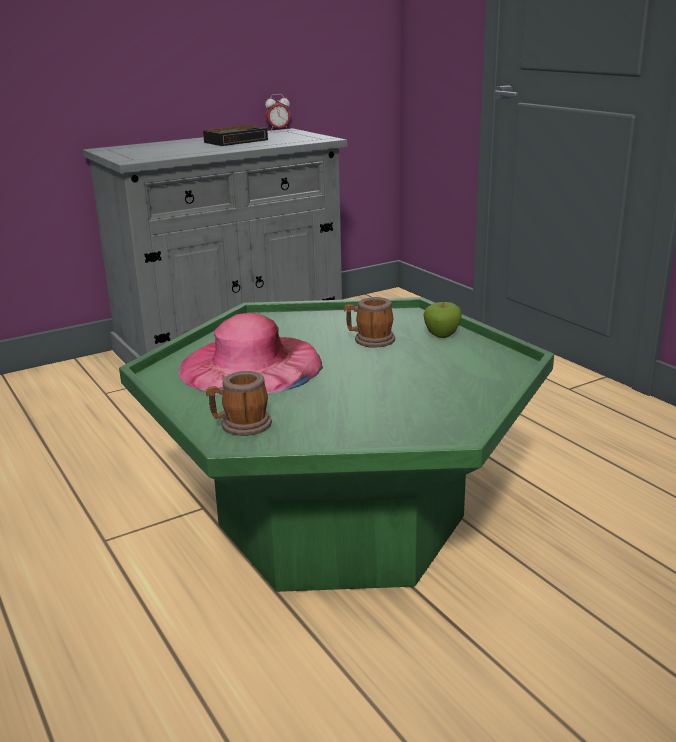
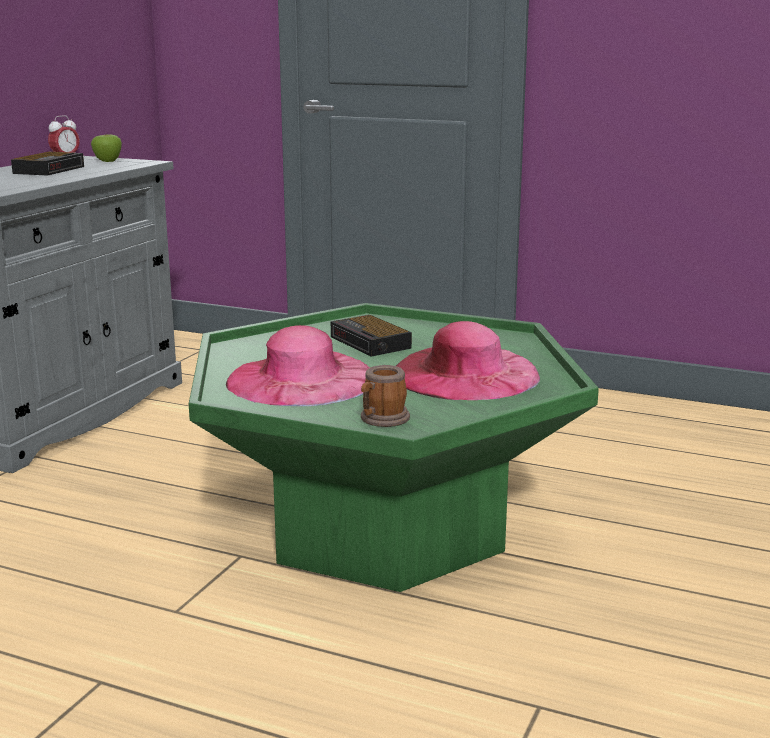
camera: 35 degrees left, 5 degrees down
mug [344,297,395,348] -> alarm clock [331,315,412,357]
apple [424,302,462,338] -> apple moved to [91,133,122,162]
none -> pink hat [396,321,540,400]

